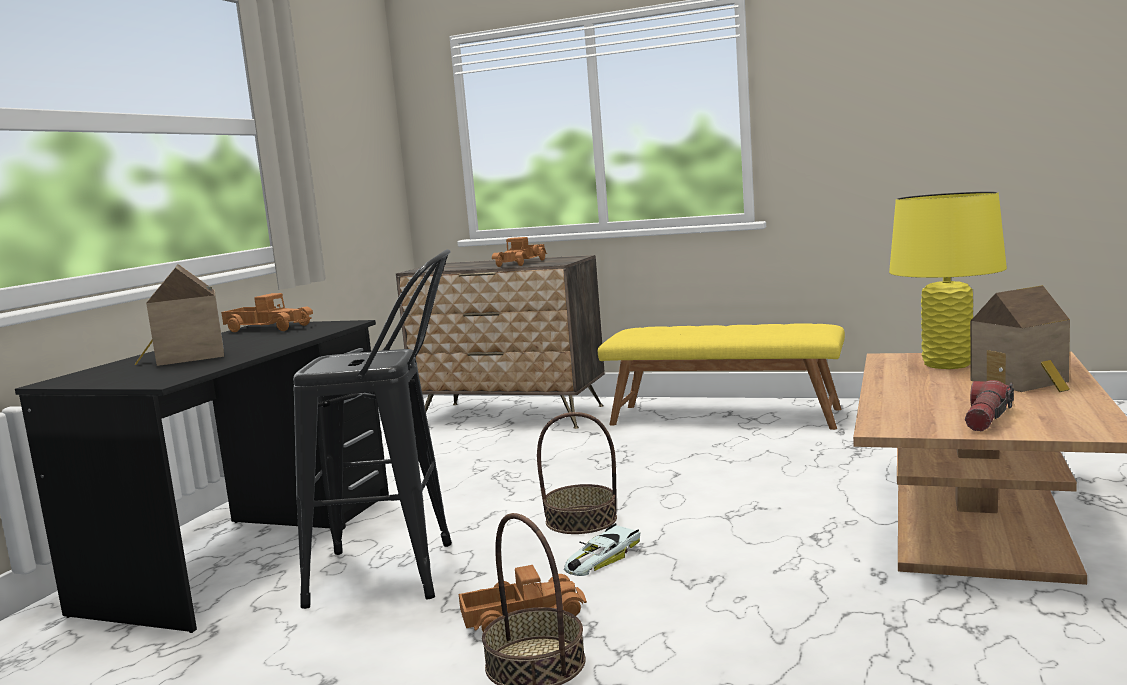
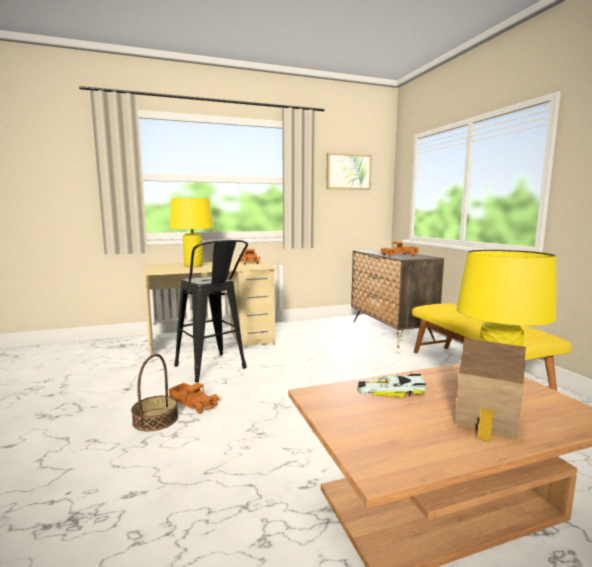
camera: 50 degrees right, 0 degrees up
black desk [15,320,389,633] -> beige desk [144,260,276,356]
toy house [135,264,224,366] -> yellow table lamp [170,198,214,267]
basket [537,412,617,534] -> none
toy car [564,523,641,576] -> toy car moved to [357,374,427,398]
flashlight [965,380,1014,431] -> none
none -> picture [326,153,372,190]

